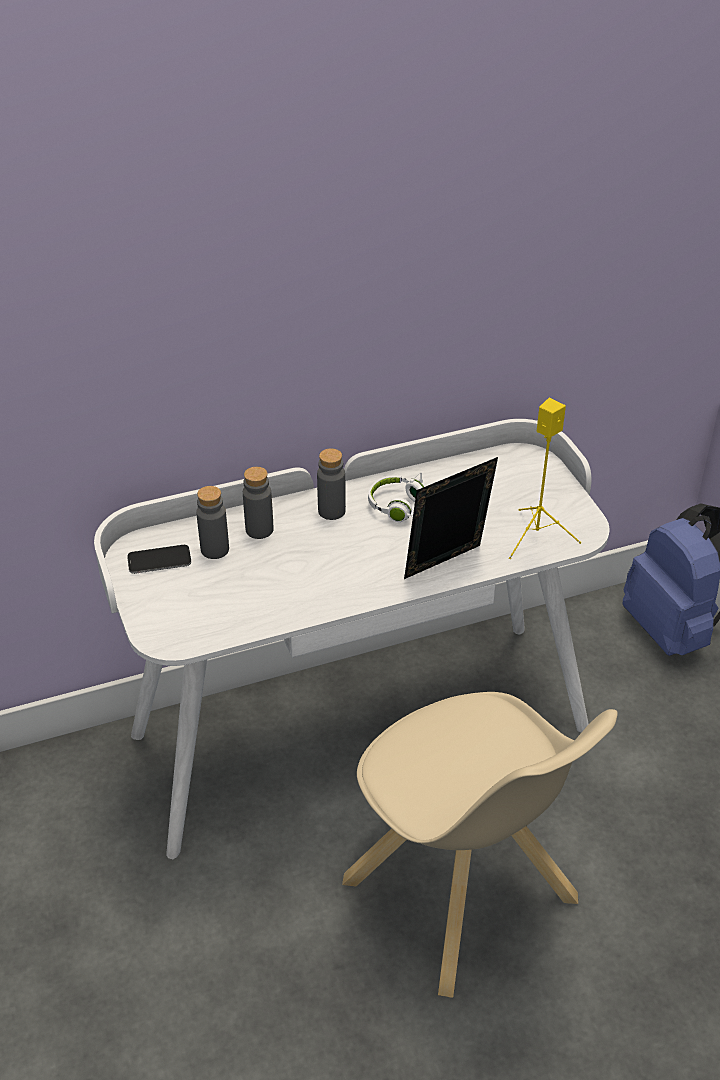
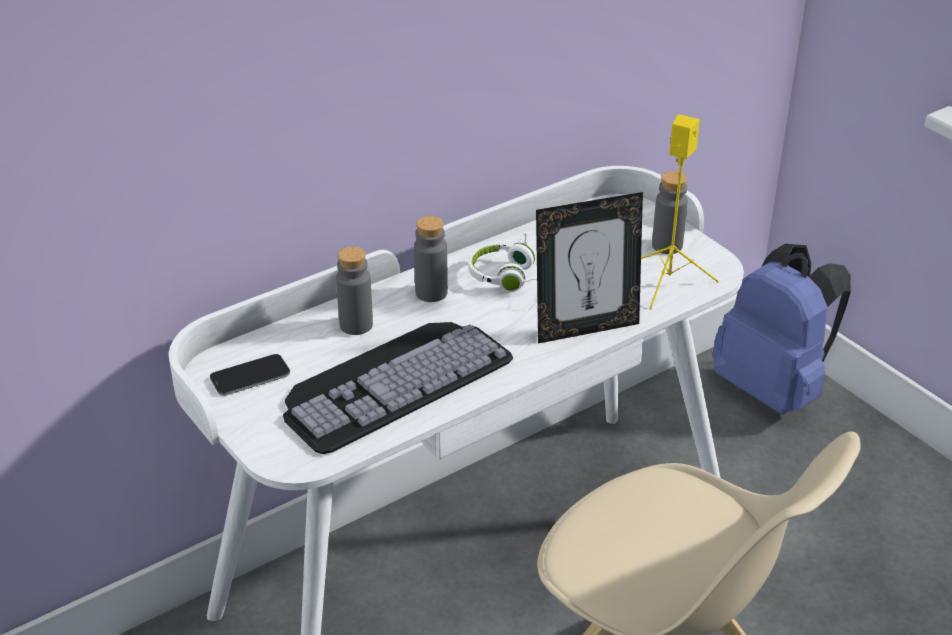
camera: 15 degrees left, 5 degrees down
grey bottle [196,486,229,559] -> grey bottle moved to [652,171,688,254]
picture frame [404,457,498,579] -> picture frame turned 150 degrees counterclockwise [536,192,643,343]
none -> keyboard [283,322,513,454]

